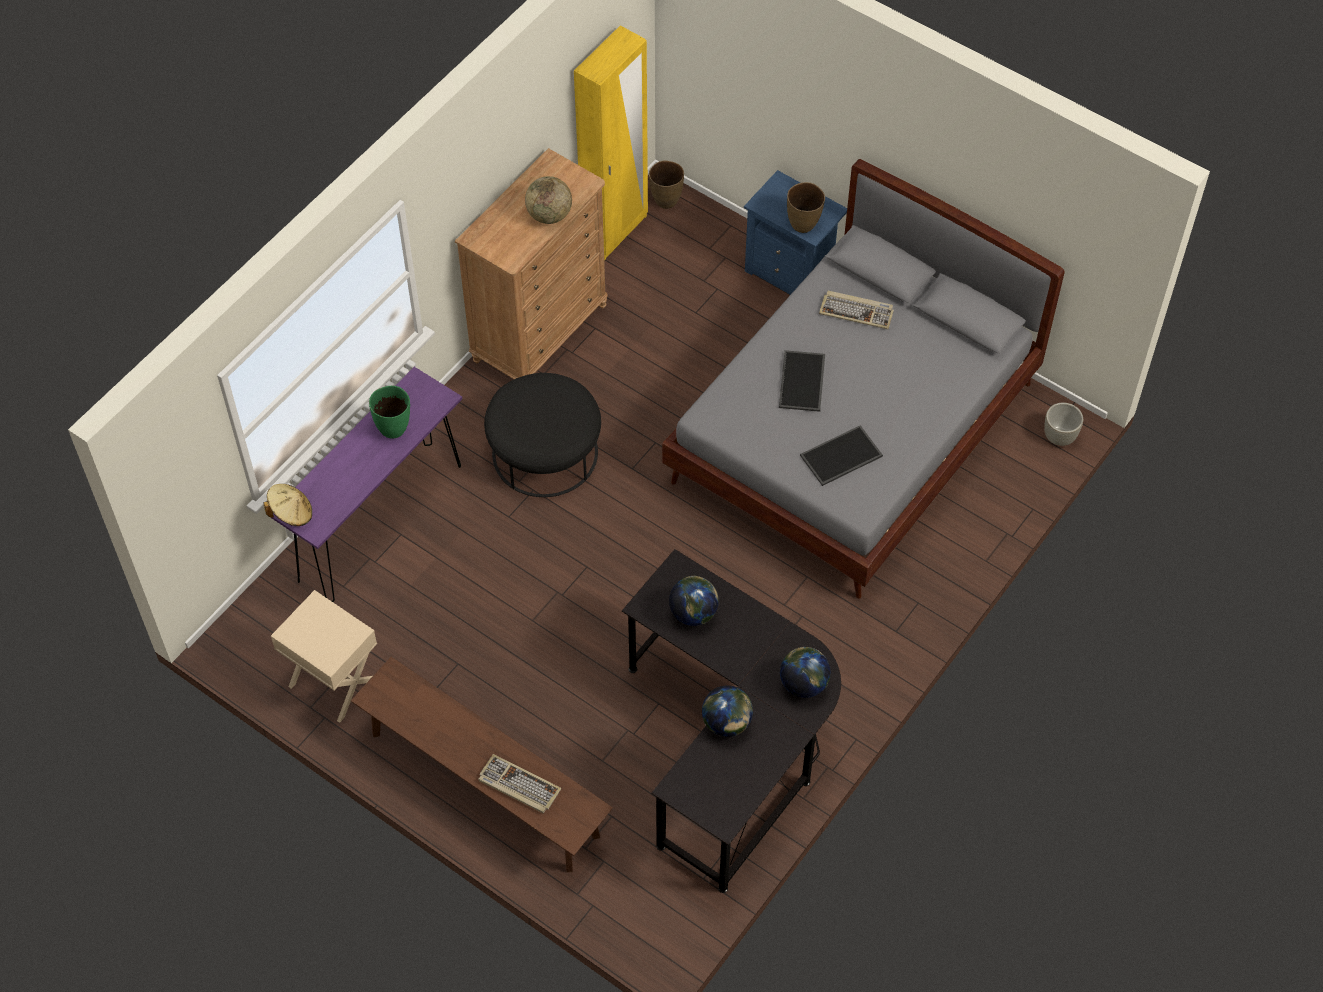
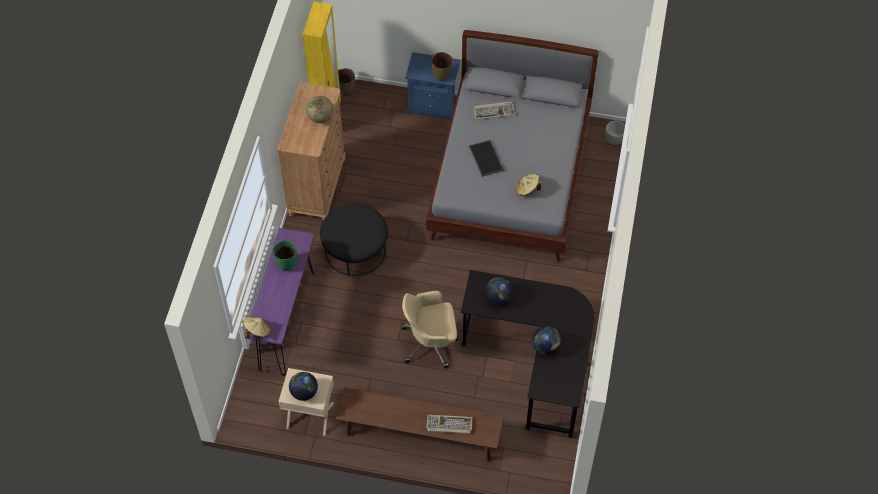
camera: 25 degrees left, 0 degrees up
globe [780,647,831,698] -> globe moved to [289,372,318,401]
tray [800,425,883,486] -> beige hat [516,173,541,196]
none -> beige office chair [401,291,458,369]

